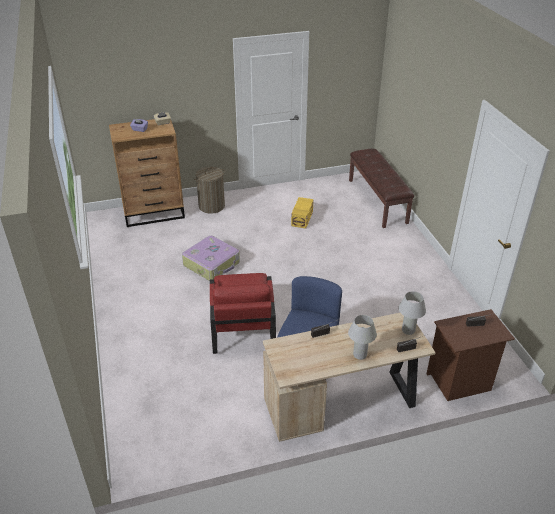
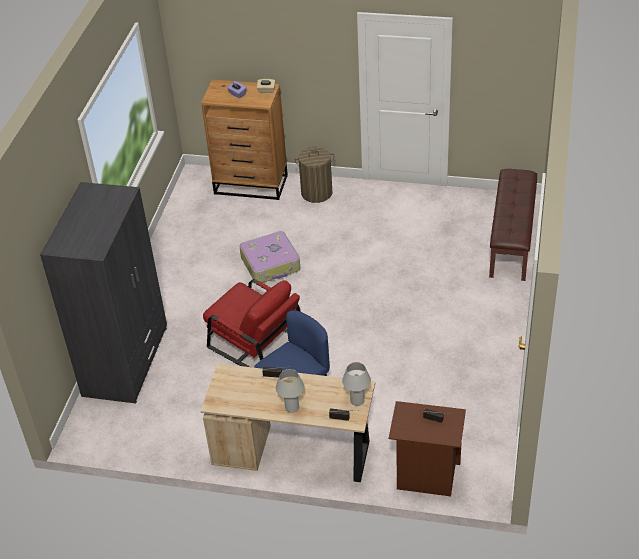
camera: 30 degrees right, 5 degrees up
red armchair [210,273,276,354] -> red armchair turned 75 degrees counterclockwise [203,279,301,367]
yellow storage box [291,197,313,228] -> none
none -> grey wardrobe [40,182,167,403]

